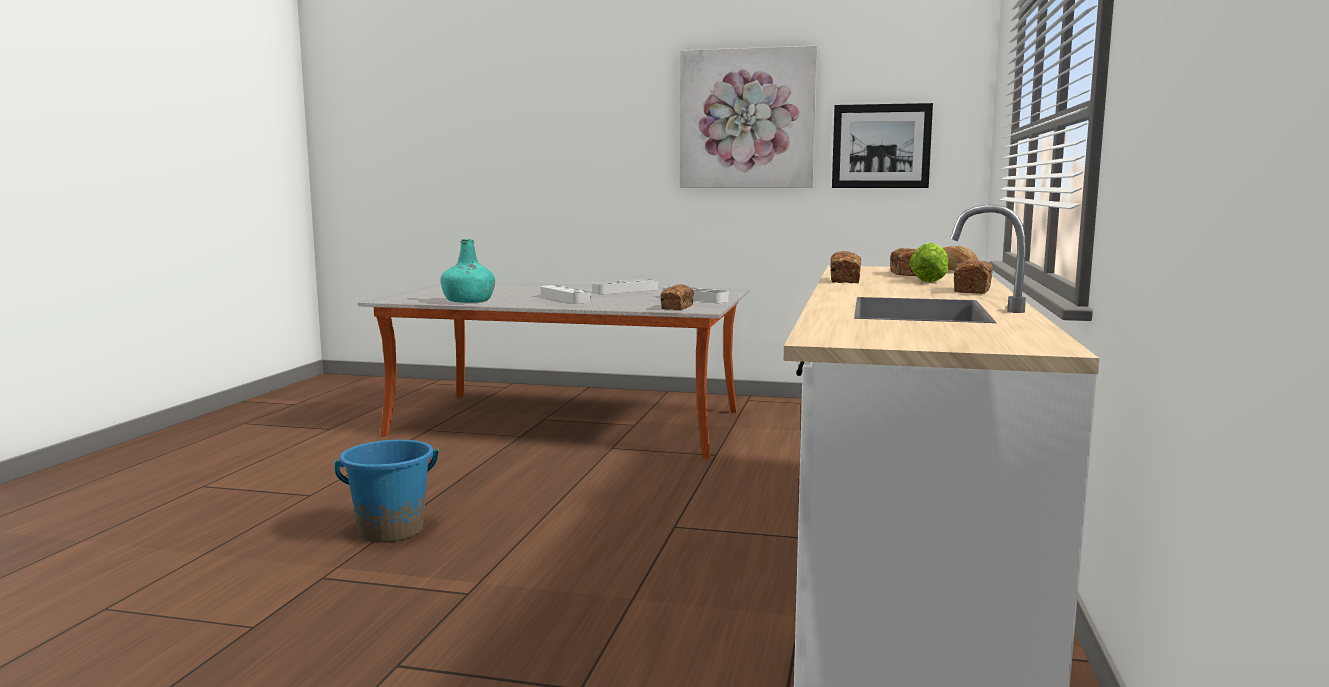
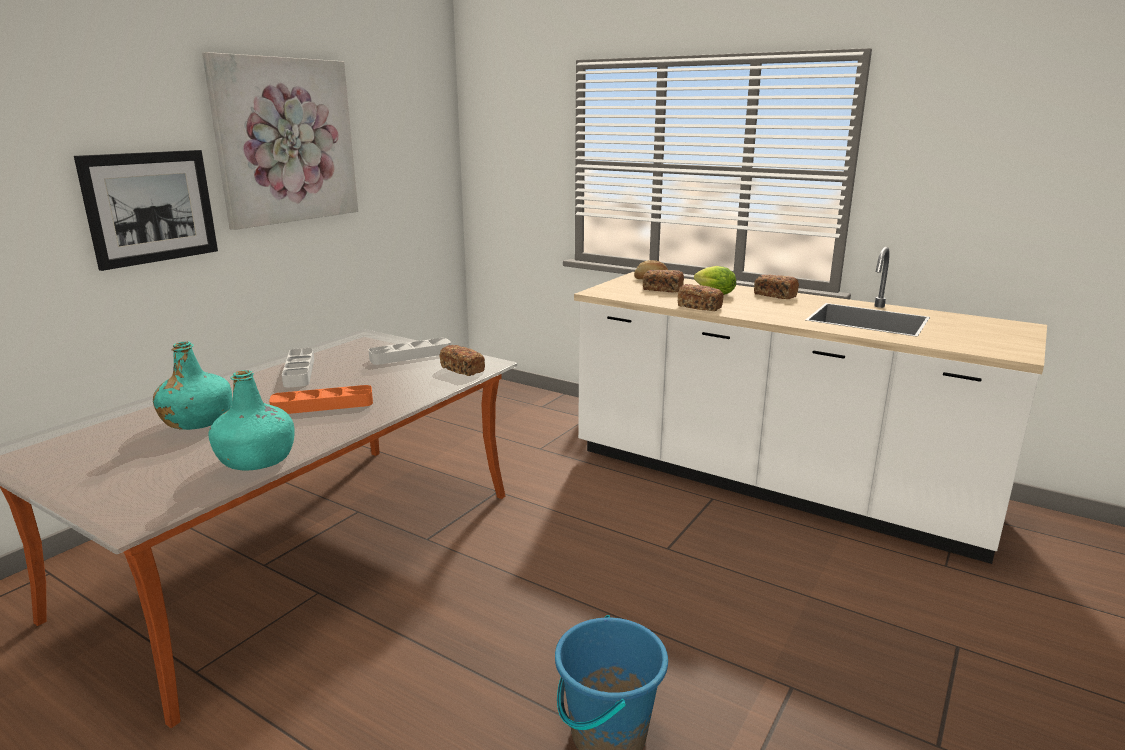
camera: 70 degrees left, 10 degrees up
grey tray [540,285,591,304] -> orange tray [269,385,373,414]
picture [832,103,933,188] -> picture moved to [74,150,218,271]
none -> turquoise bottle [153,341,232,430]

